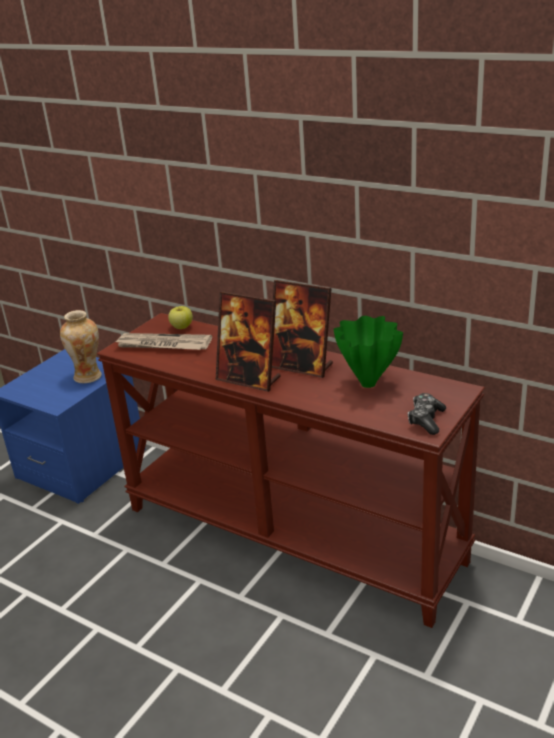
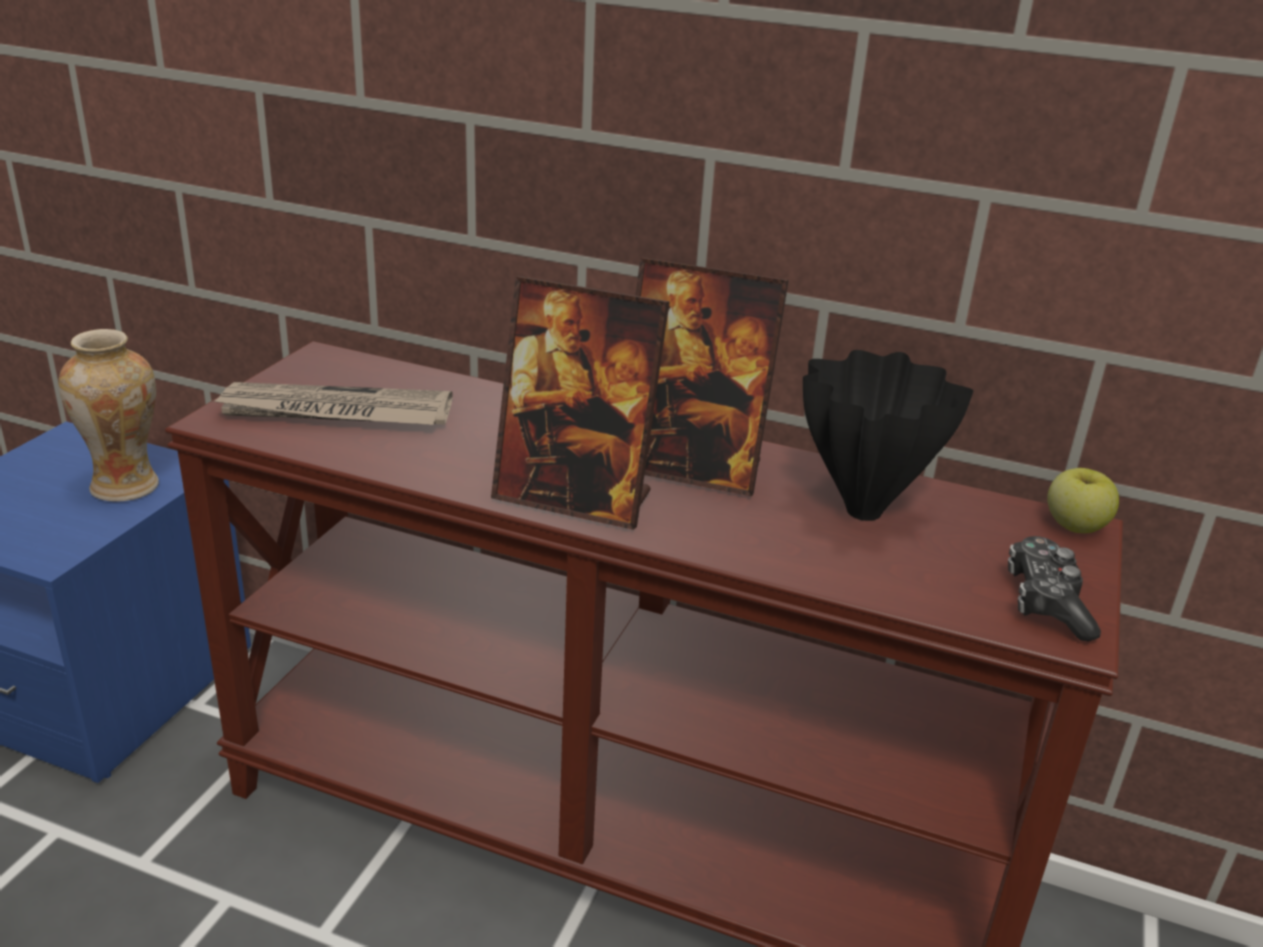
camera: 15 degrees left, 0 degrees up
apple [168,306,193,329] -> apple moved to [1047,468,1119,533]
green vase [333,316,403,388] -> black vase [803,350,973,521]

